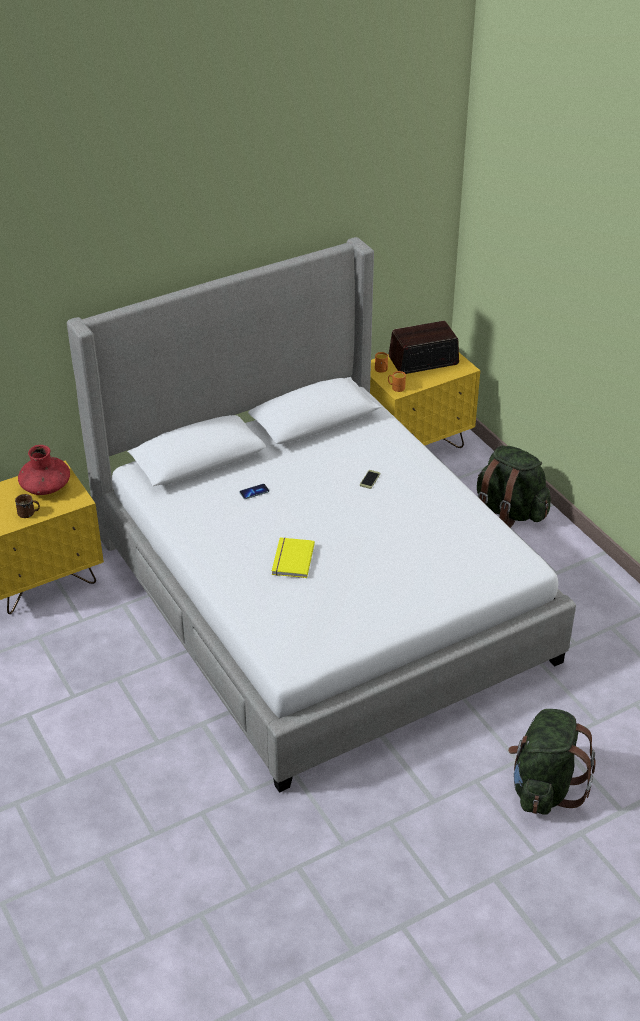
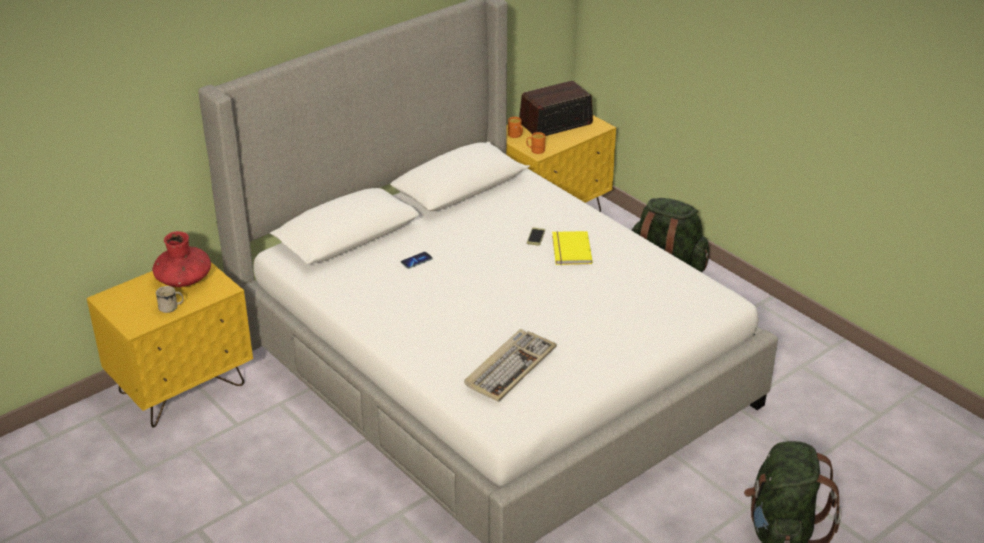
camera: 10 degrees left, 5 degrees down
brown mug [15,494,40,518] -> white mug [156,286,184,313]
yellow book [272,537,315,578] -> yellow book moved to [552,231,592,265]
none -> keyboard [464,329,557,402]

